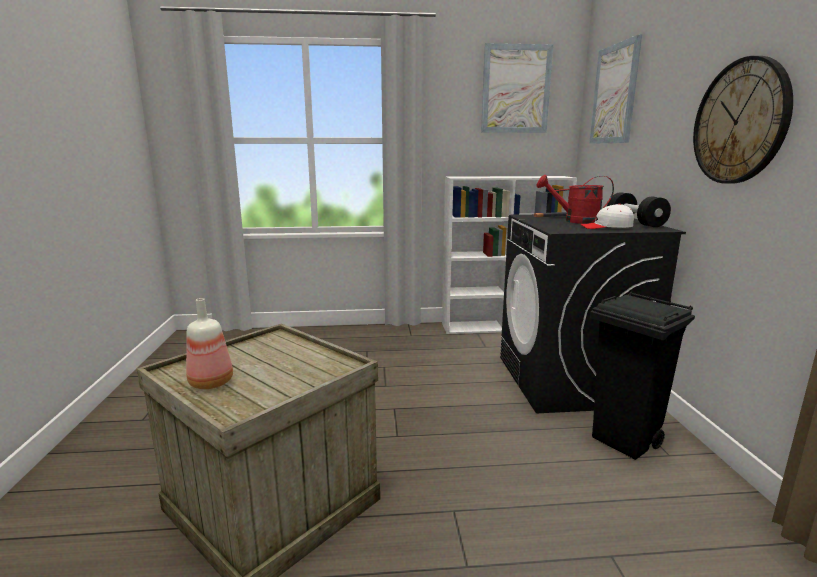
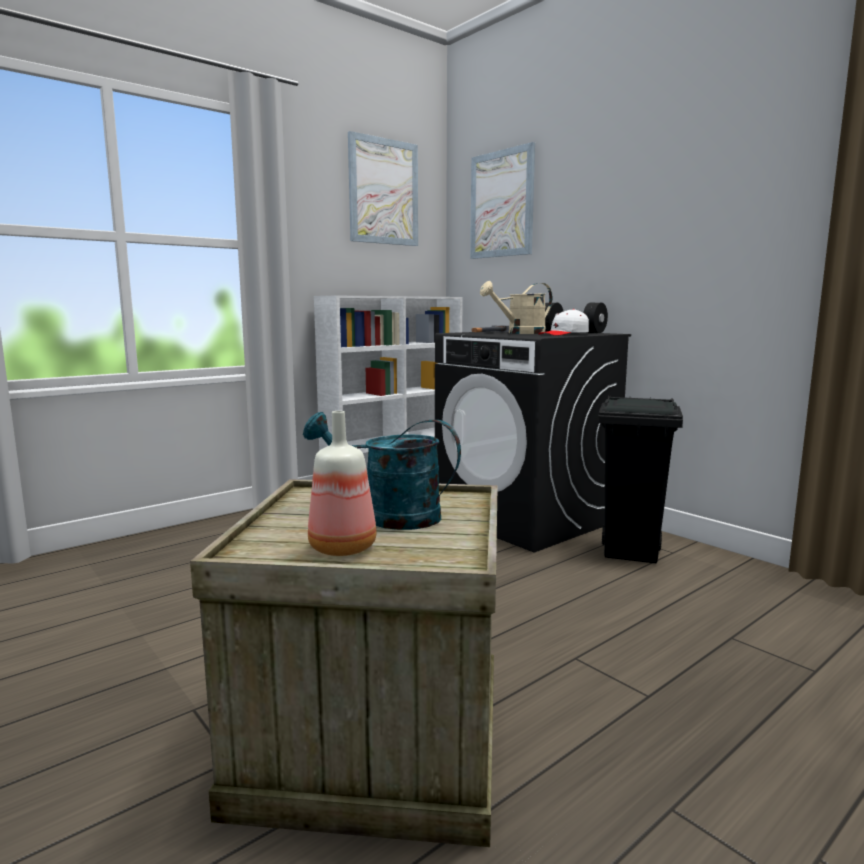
camera: 35 degrees left, 5 degrees down
red watering can [536,174,614,224] -> beige watering can [480,281,552,334]
wall clock [693,56,793,184] -> none
none -> turquoise watering can [303,412,461,530]

